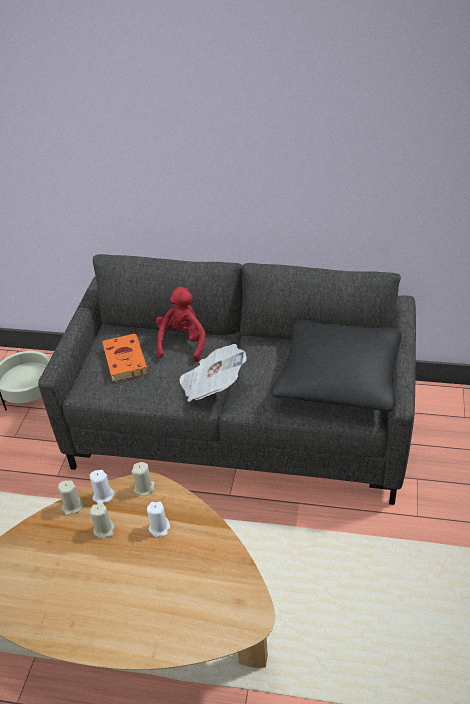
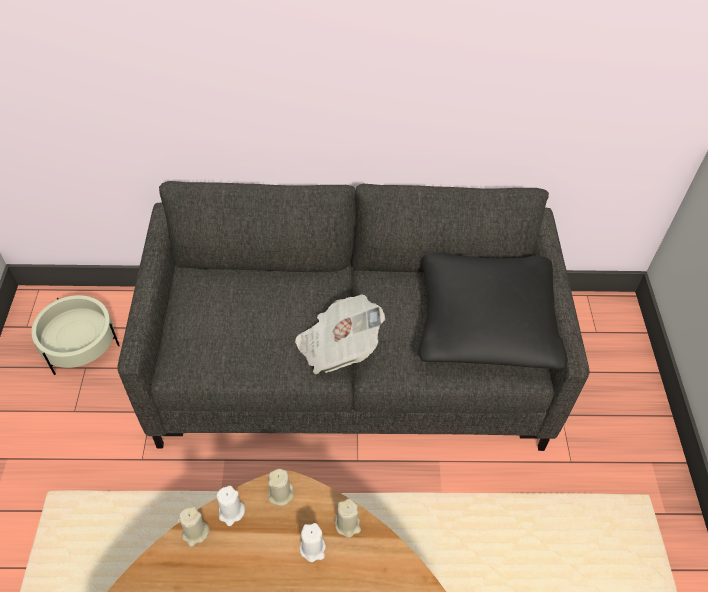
camera: 15 degrees left, 10 degrees up
beige candle [90,503,114,539] -> beige candle moved to [335,499,361,538]
orange book [102,334,148,382] -> none
red plush toy [156,287,206,362] -> none

